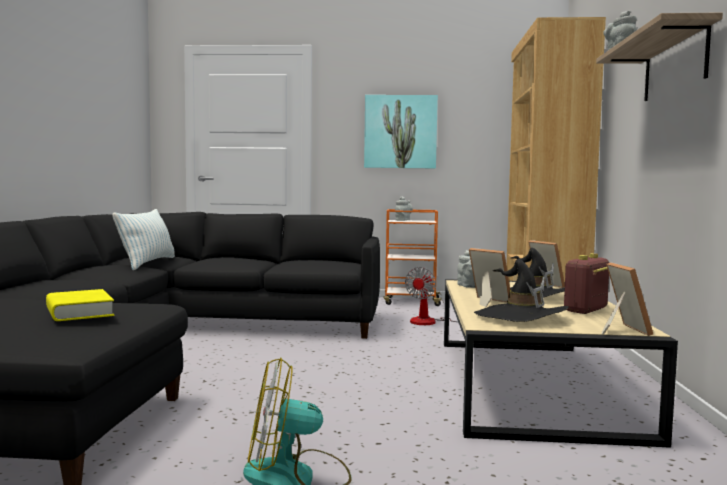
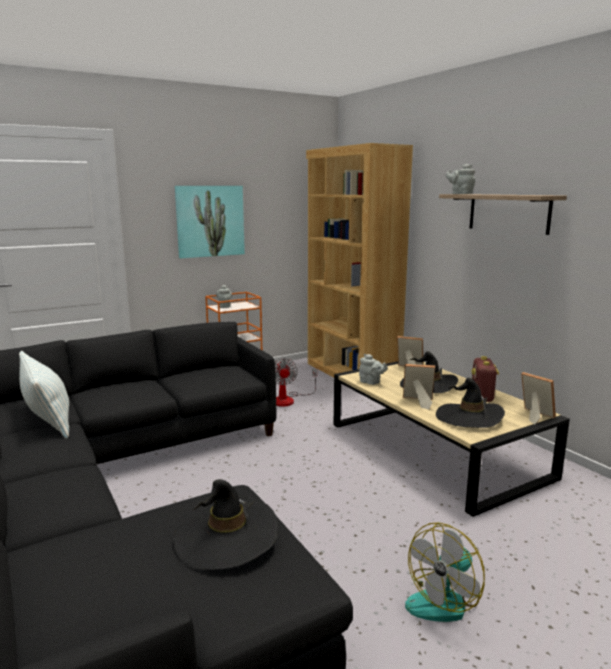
camera: 35 degrees left, 10 degrees up
yellow book [46,289,114,321] -> black hat [173,479,278,570]

